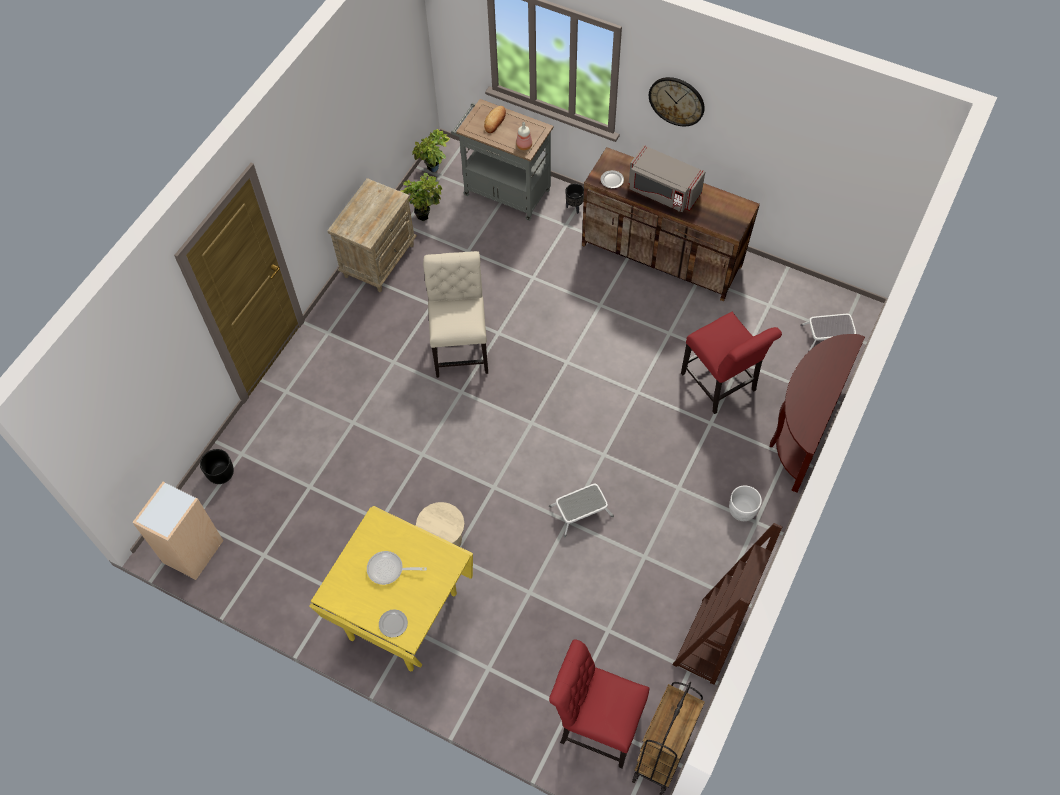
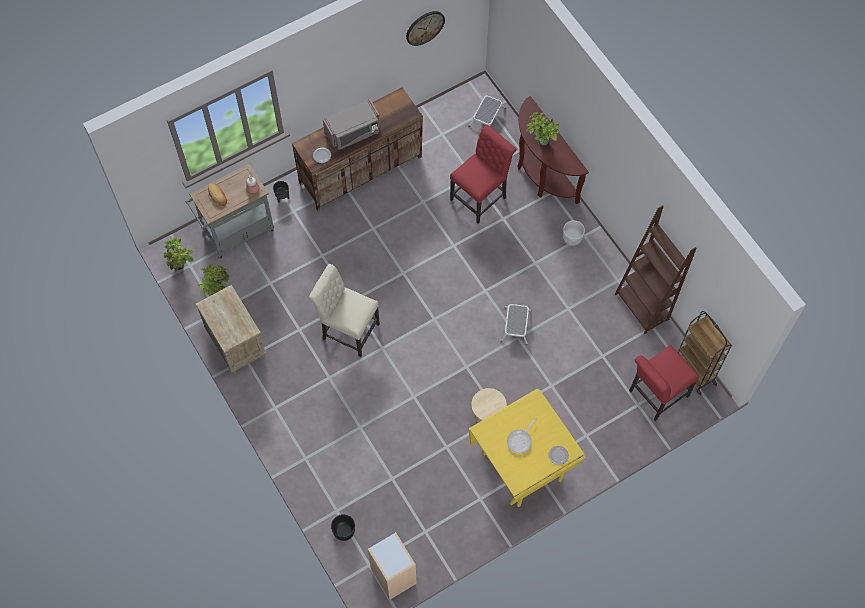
camera: 60 degrees left, 5 degrees up
wall clock [649,77,705,126] -> wall clock moved to [406,11,445,46]
red chair [681,312,782,414] -> red chair turned 45 degrees counterclockwise [450,125,516,223]
none -> potted plant [526,112,560,146]

